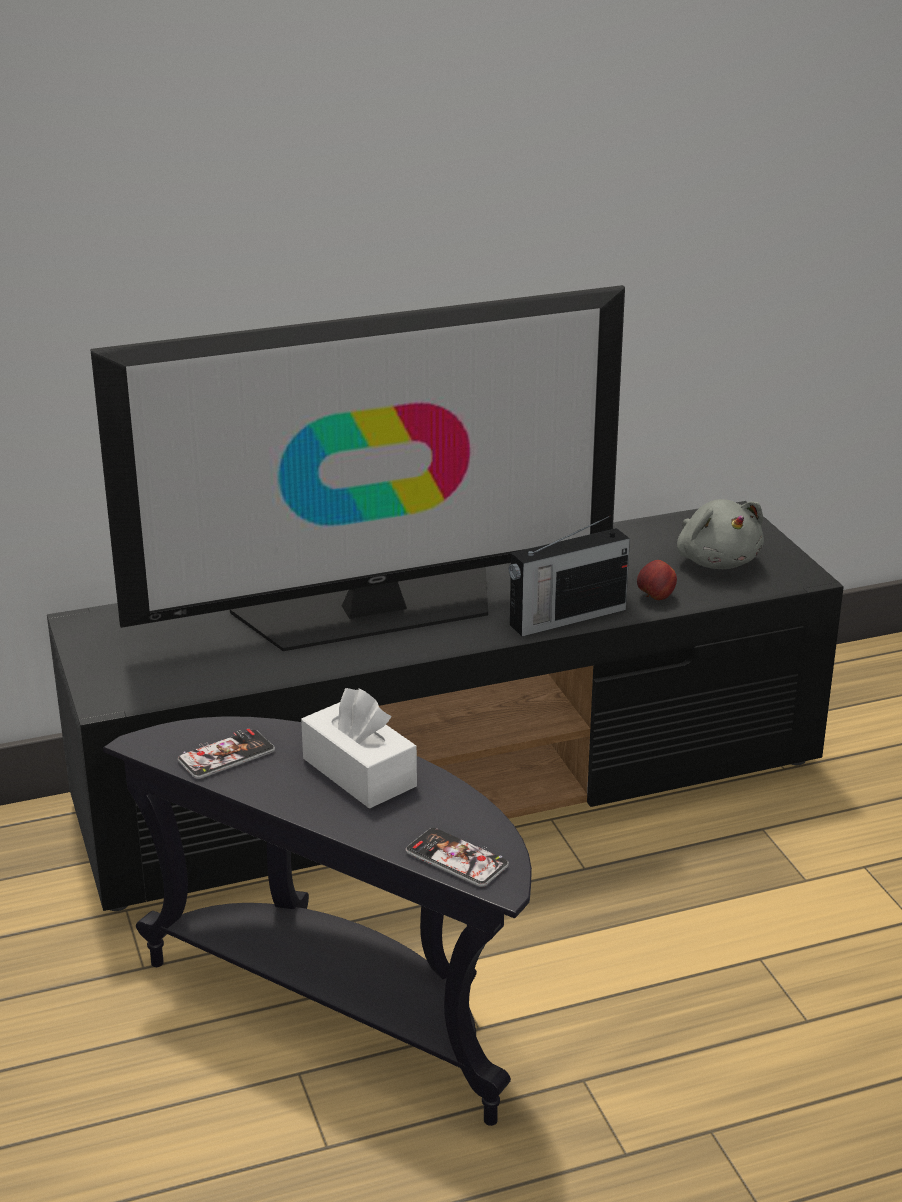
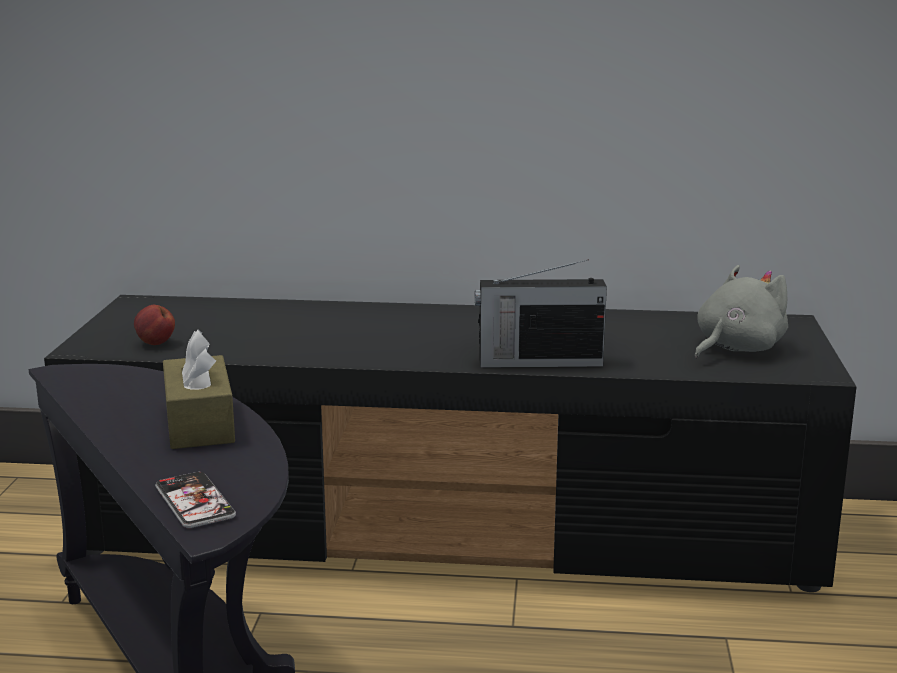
camera: 25 degrees right, 10 degrees down
television [90,285,625,651] -> none
phone [178,729,275,779] -> none
white tissue box [301,688,417,809] -> brown tissue box [163,330,235,449]
apple [637,560,677,600] -> apple moved to [134,305,175,345]
grey plush toy [677,499,764,569] -> grey plush toy turned 135 degrees counterclockwise [695,265,788,359]

